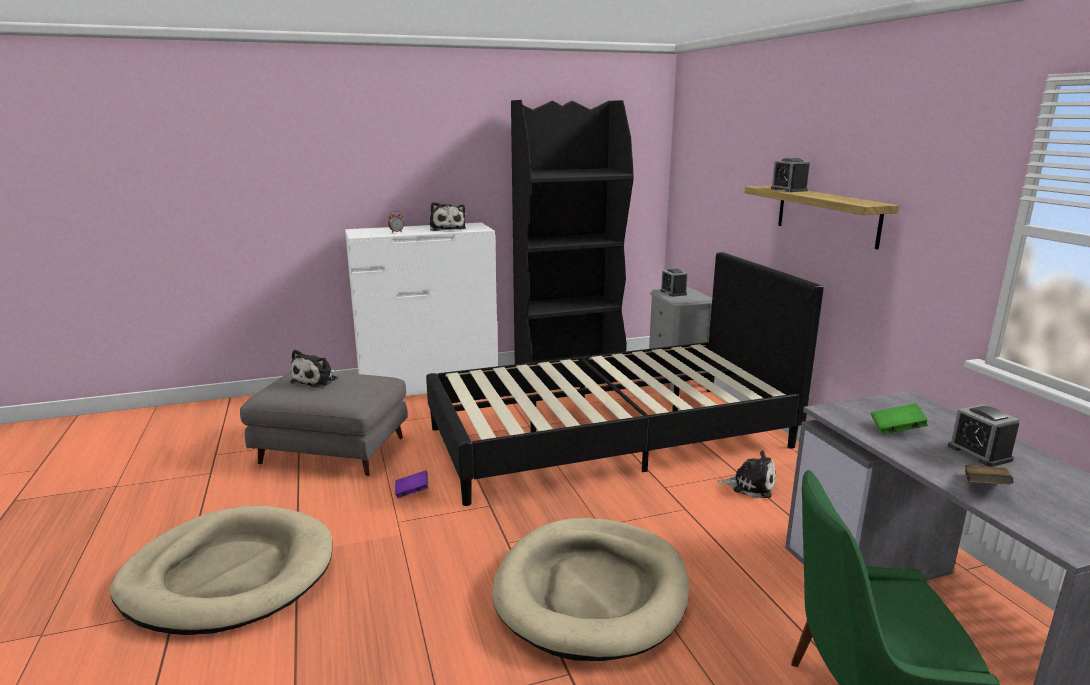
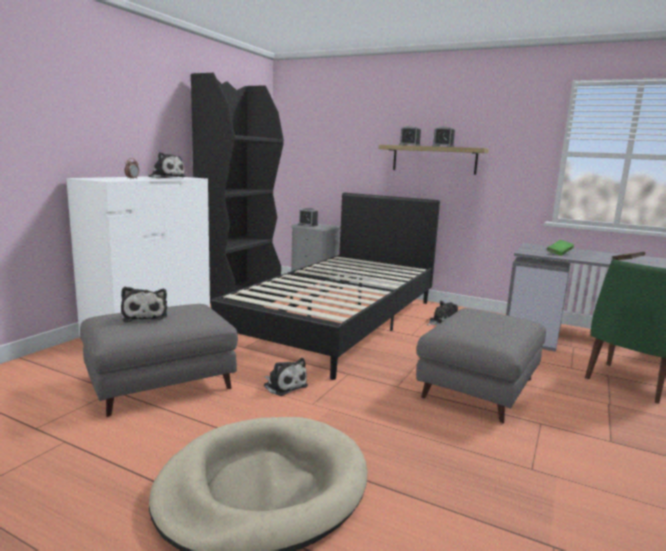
camera: 45 degrees left, 5 degrees down
purple book [395,470,428,498] -> plush toy [264,358,308,396]
beige dog bed [492,518,689,661] -> grey ottoman [416,308,546,423]
alarm clock [948,404,1020,467] -> alarm clock moved to [432,126,455,147]

